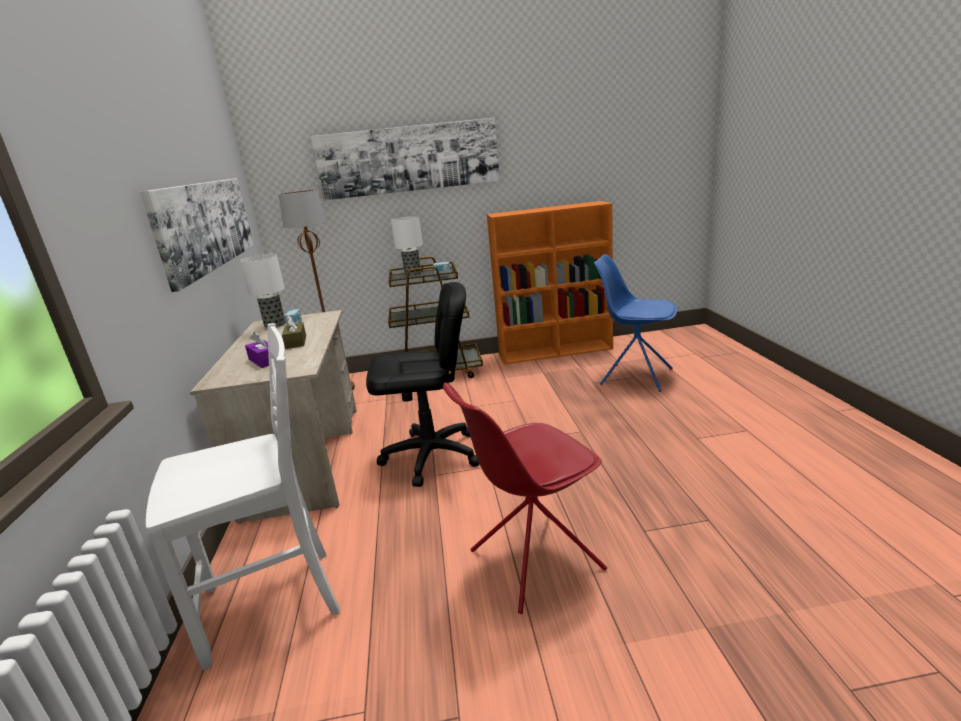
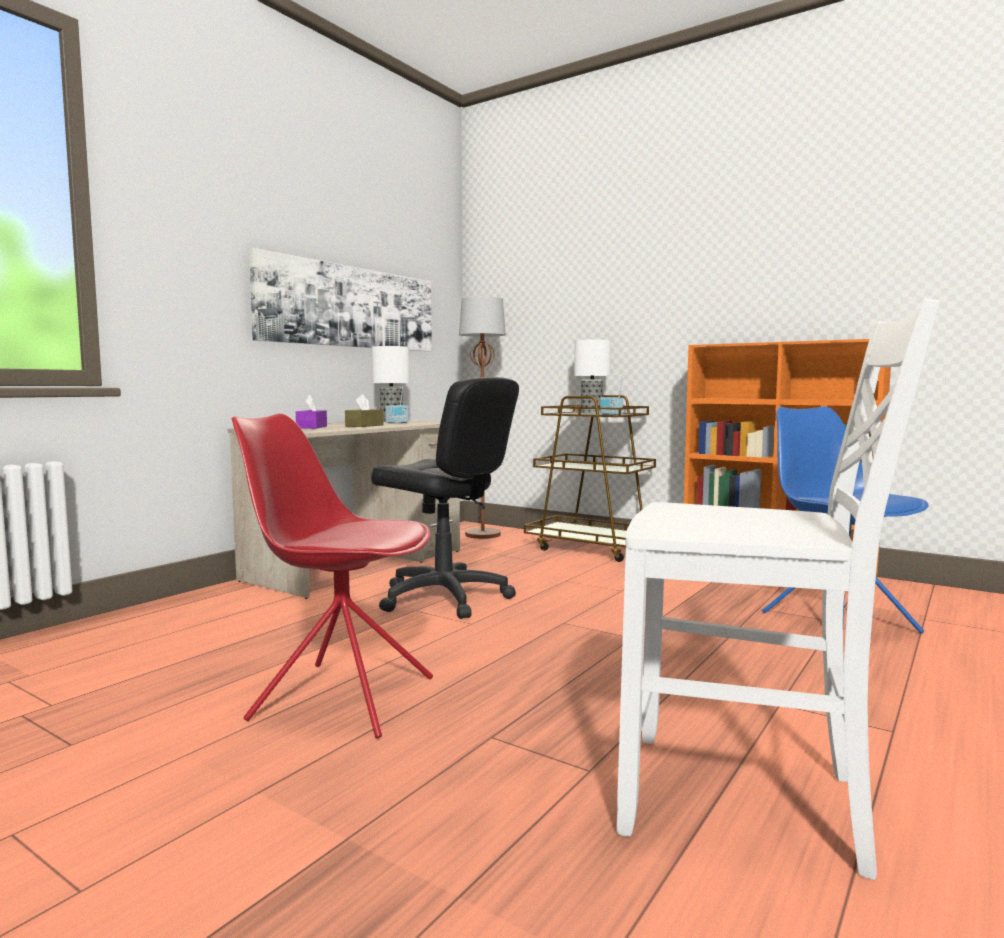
camera: 40 degrees right, 15 degrees down
white chair [146,323,340,670] -> white chair moved to [617,299,940,880]
picture [311,118,500,201] -> none

